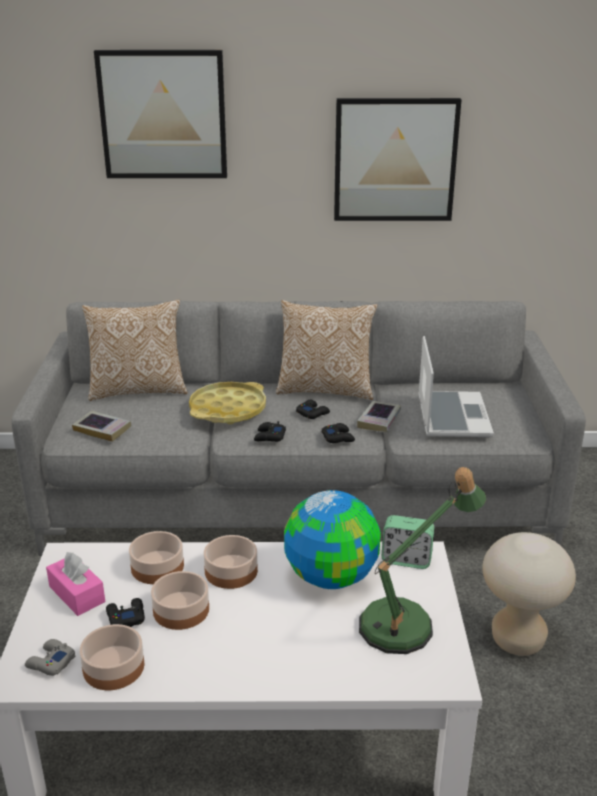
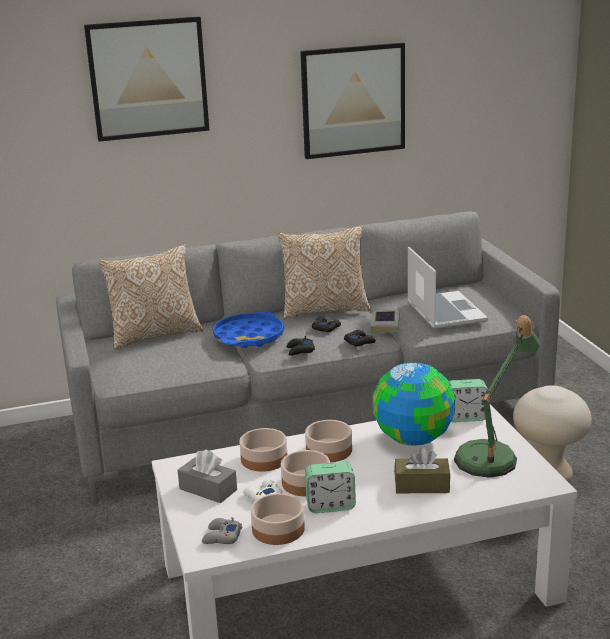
camera: 15 degrees left, 5 degrees down
pink tissue box [46,552,105,616] -> grey tissue box [178,449,237,503]
book [72,411,132,442] -> none
black game controller [106,598,145,627] -> white game controller [243,479,282,502]
yellow tray [189,382,266,424] -> blue tray [213,311,284,348]
none -> alarm clock [305,462,356,513]
none -> brown tissue box [394,447,451,493]

